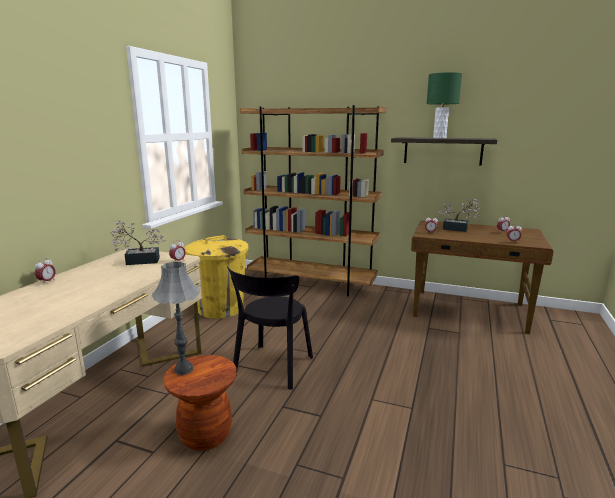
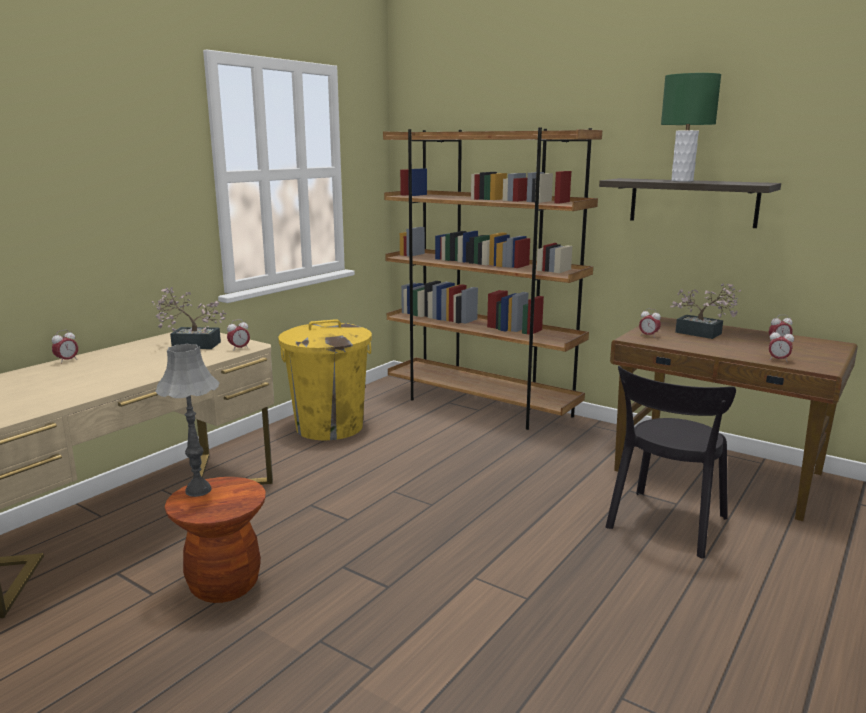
camera: 15 degrees right, 0 degrees up
black chair [227,266,313,390] -> black chair moved to [606,366,736,559]

